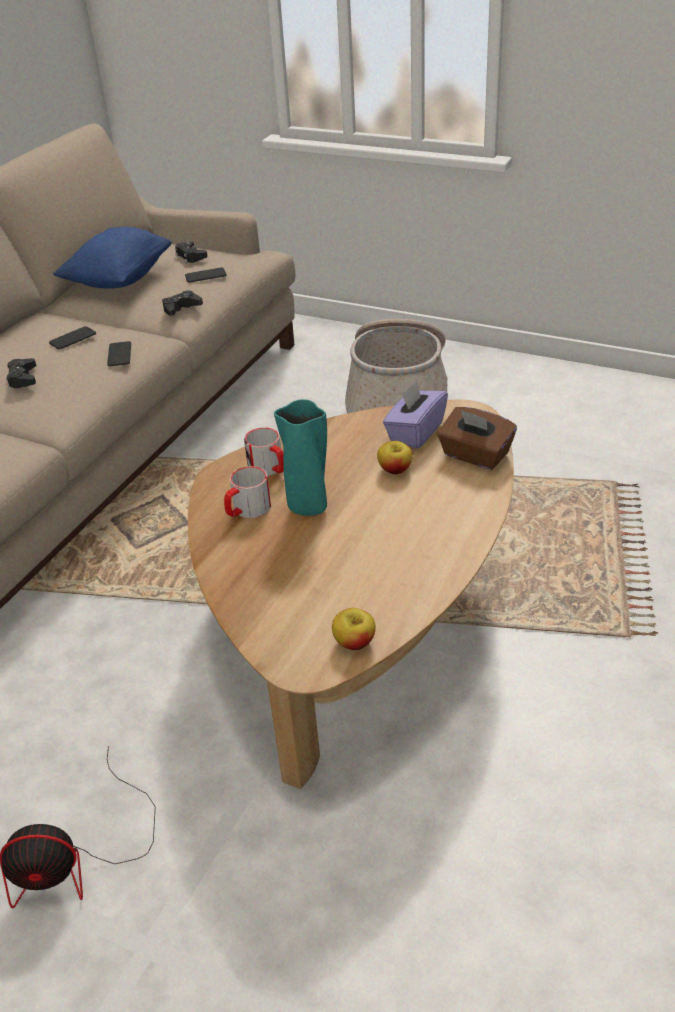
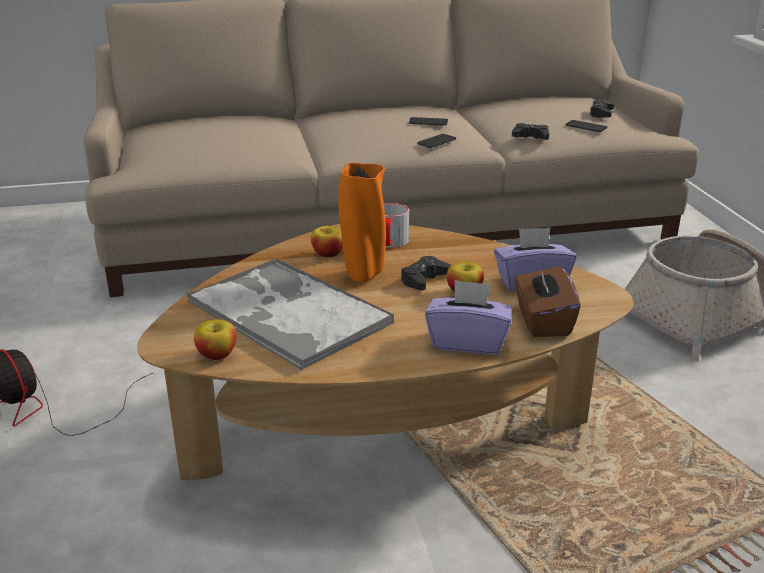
camera: 50 degrees right, 10 degrees down
black game controller [7,358,36,388] -> black game controller moved to [401,256,451,290]
blue pillow [53,227,172,289] -> none
mug [224,466,271,518] -> apple [311,226,343,257]
turquoise vase [274,399,327,516] -> orange vase [338,163,386,282]
none -> tray [186,258,394,371]
none -> purple tissue box [425,280,512,355]

